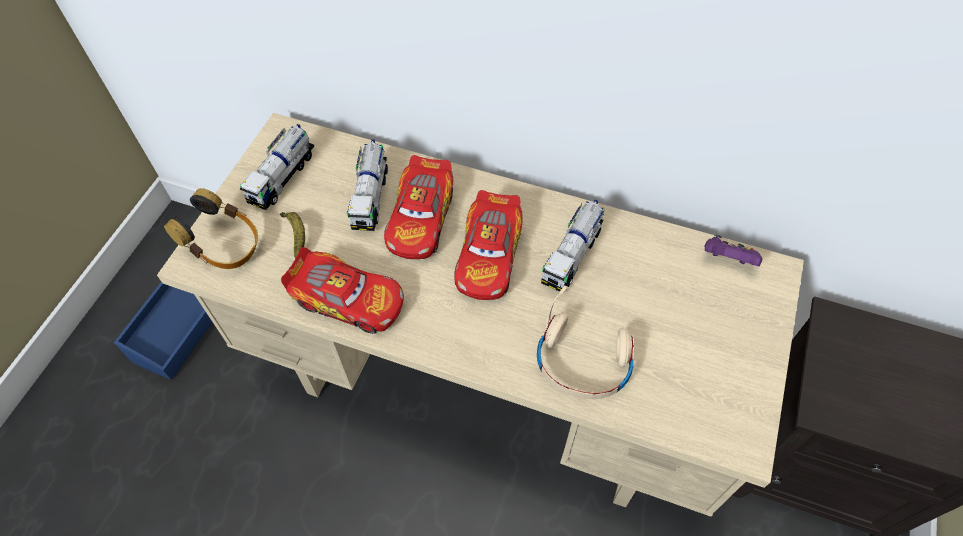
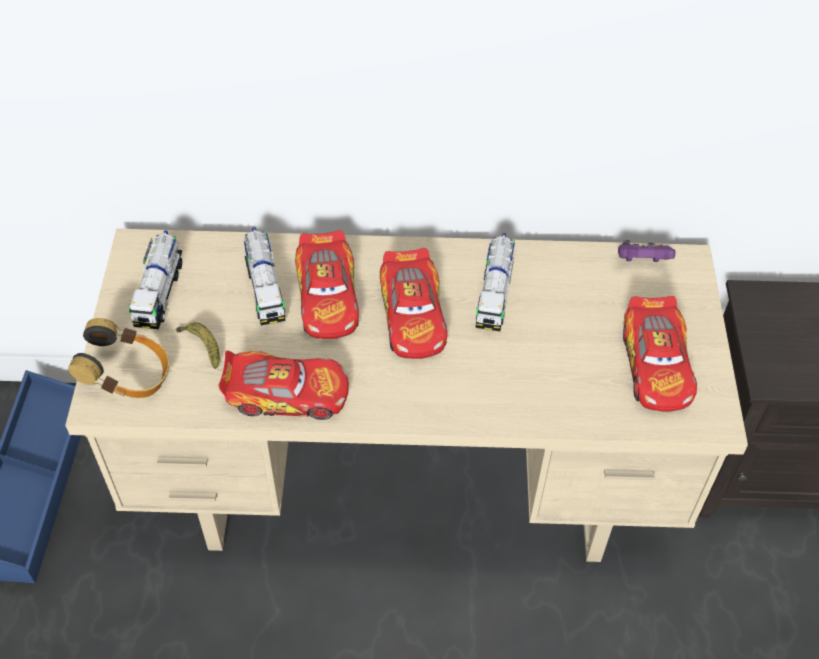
camera: 20 degrees left, 5 degrees down
beige headphones [537,286,634,399] -> none
none -> toy car [623,296,697,412]

